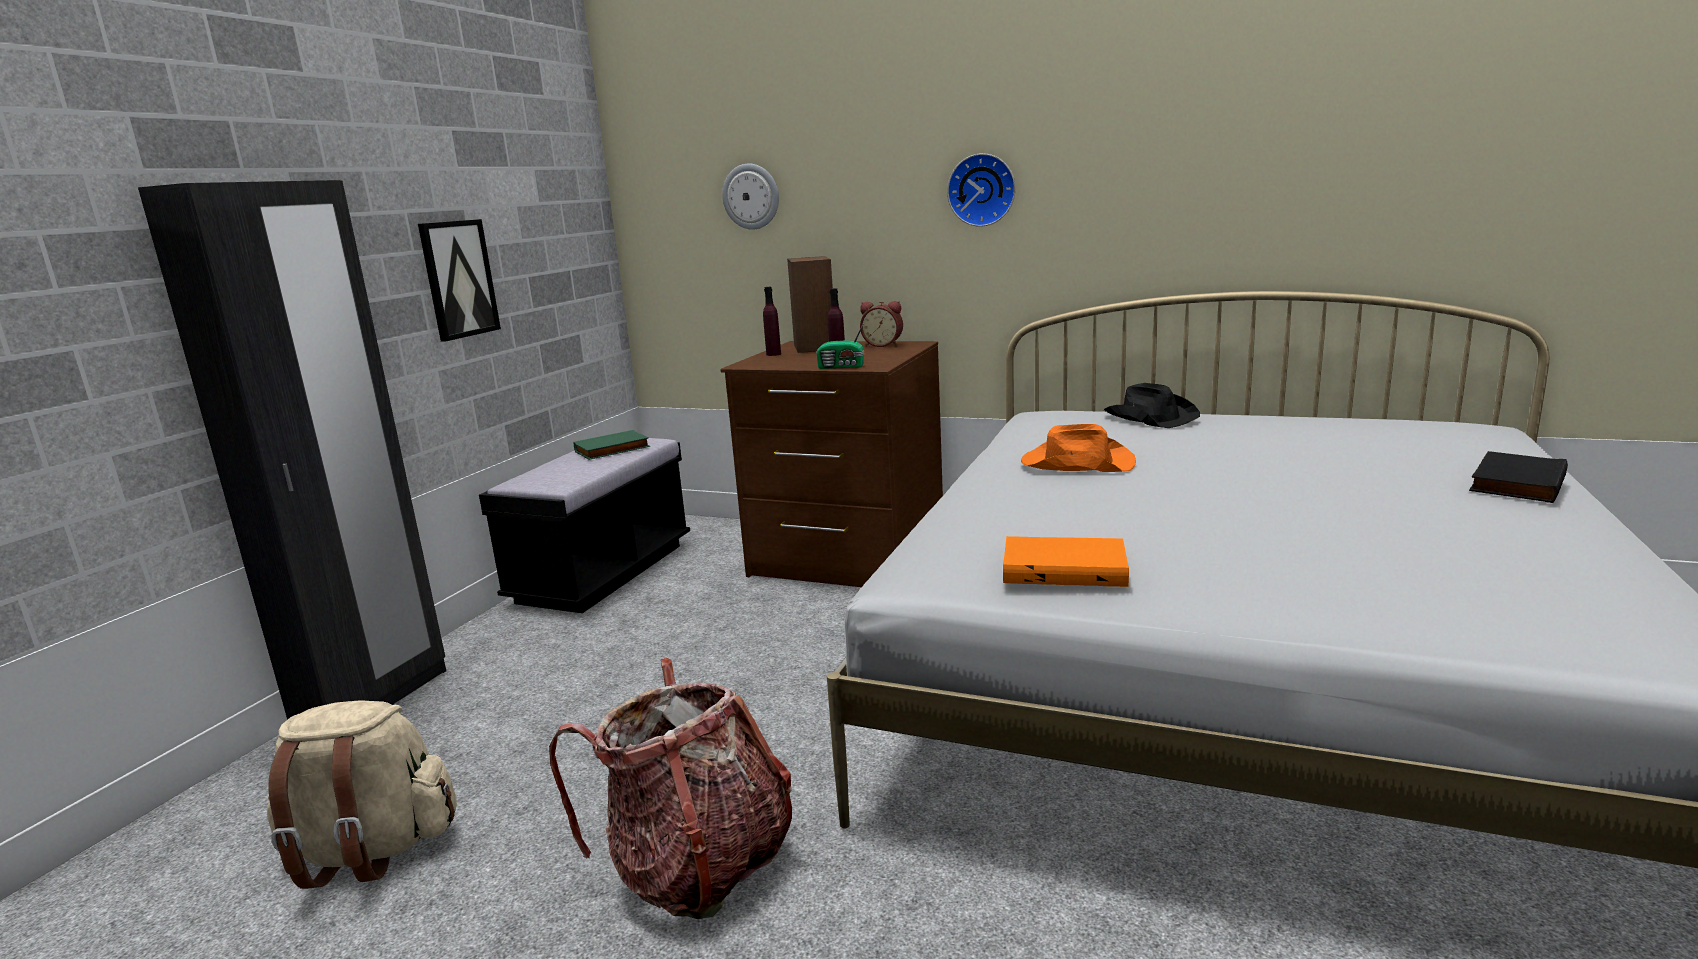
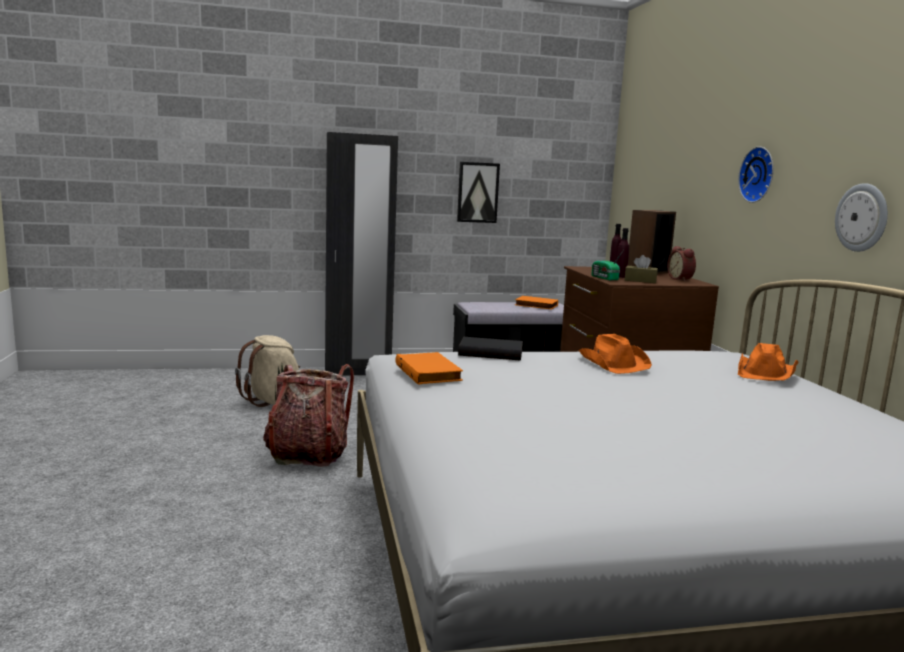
camera: 55 degrees right, 5 degrees down
green book [573,430,650,460] -> orange book [515,296,558,310]
wall clock [722,164,779,230] -> wall clock moved to [835,183,888,252]
black hat [1104,383,1200,428] -> orange hat [738,343,798,381]
black book [1469,451,1568,503] -> black book moved to [458,337,523,361]
none -> brown tissue box [624,255,658,283]

